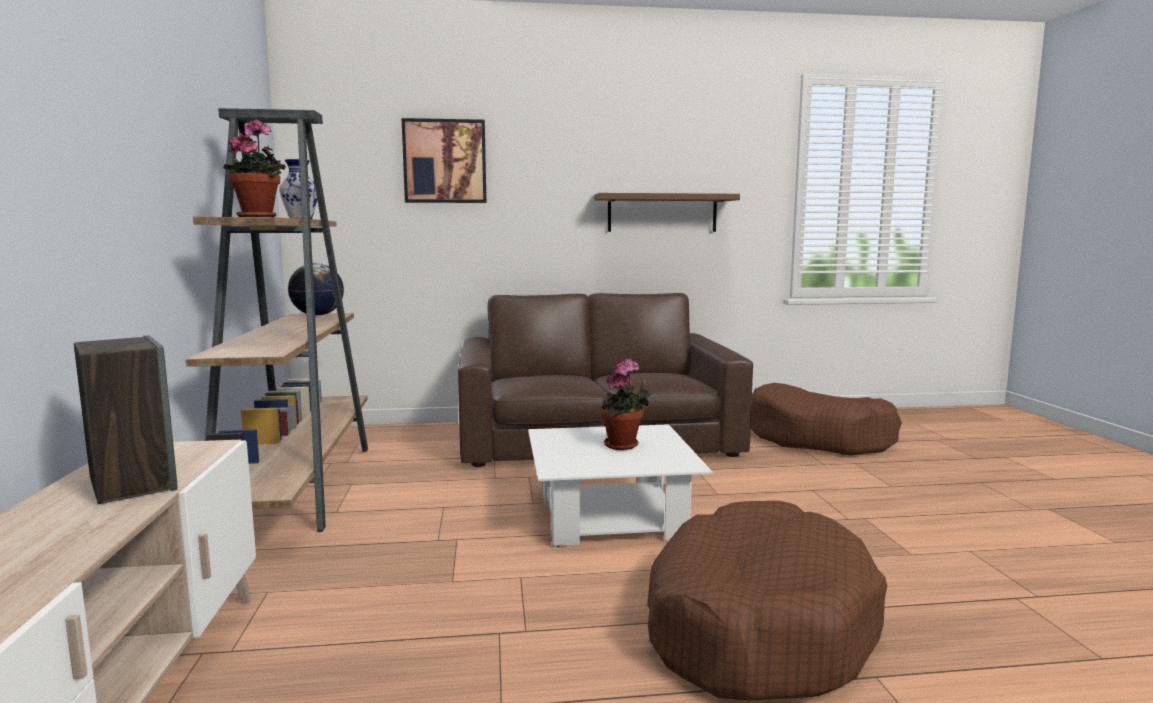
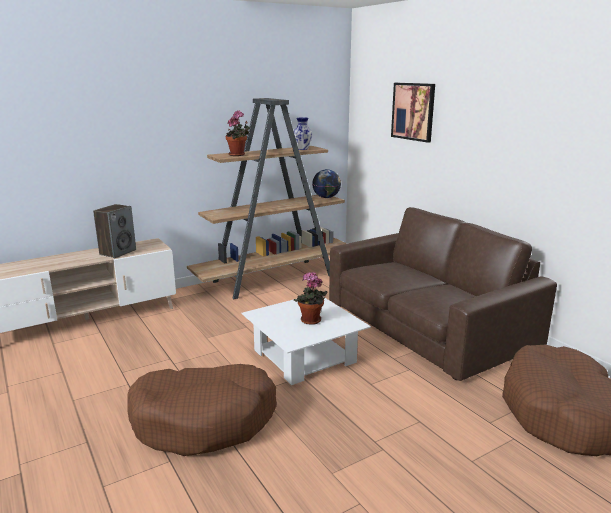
camera: 65 degrees right, 10 degrees up
brown shelf [594,193,740,232] -> none

